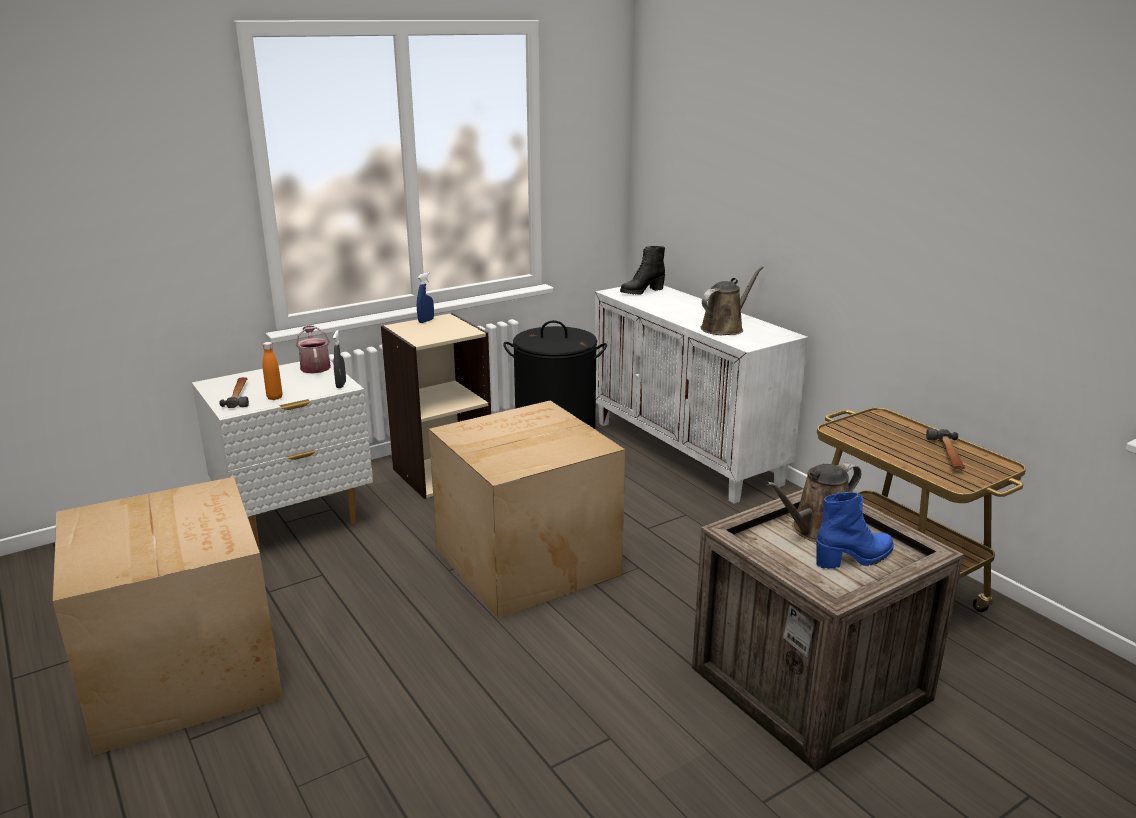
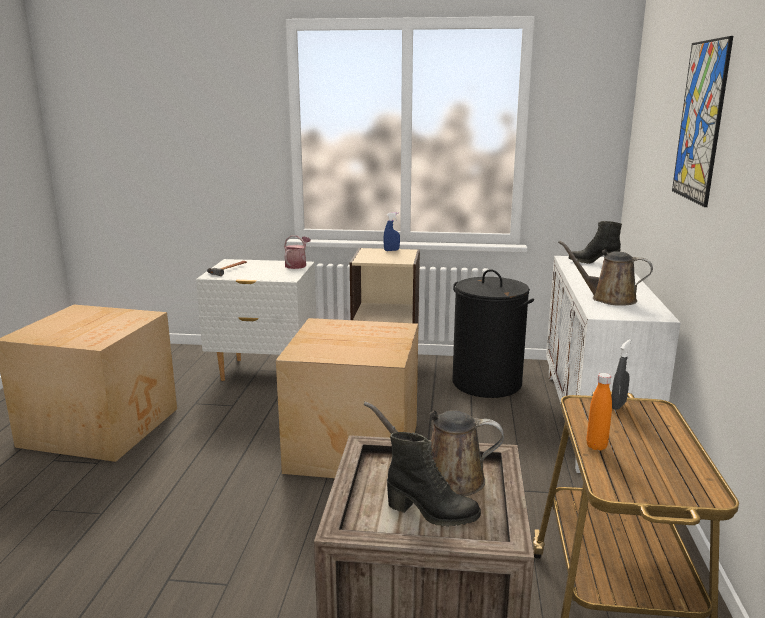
camera: 40 degrees right, 5 degrees down
orange bottle [263,342,282,400] -> orange bottle moved to [586,373,612,451]
grey spray bottle [333,330,346,388] -> grey spray bottle moved to [611,339,631,410]
brown watering can [700,266,763,335] -> brown watering can turned 150 degrees counterclockwise [558,241,653,306]
blue boot [816,492,894,569] -> black boot [387,432,481,526]
hammer [926,429,965,469] -> none
none -> picture [672,36,733,207]

